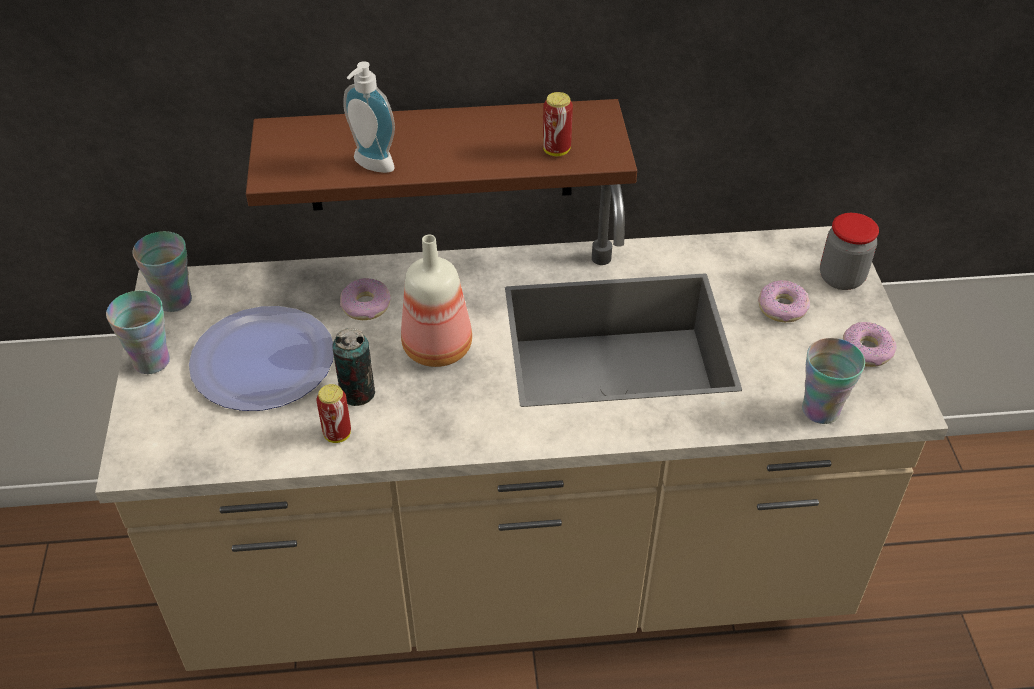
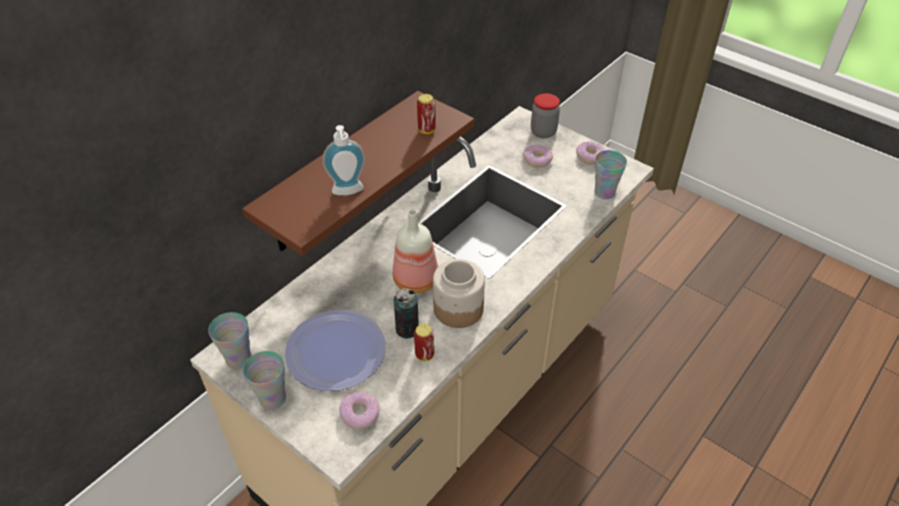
camera: 45 degrees left, 0 degrees up
donut [340,278,391,320] -> donut moved to [340,392,380,429]
none -> jar [433,259,485,328]

